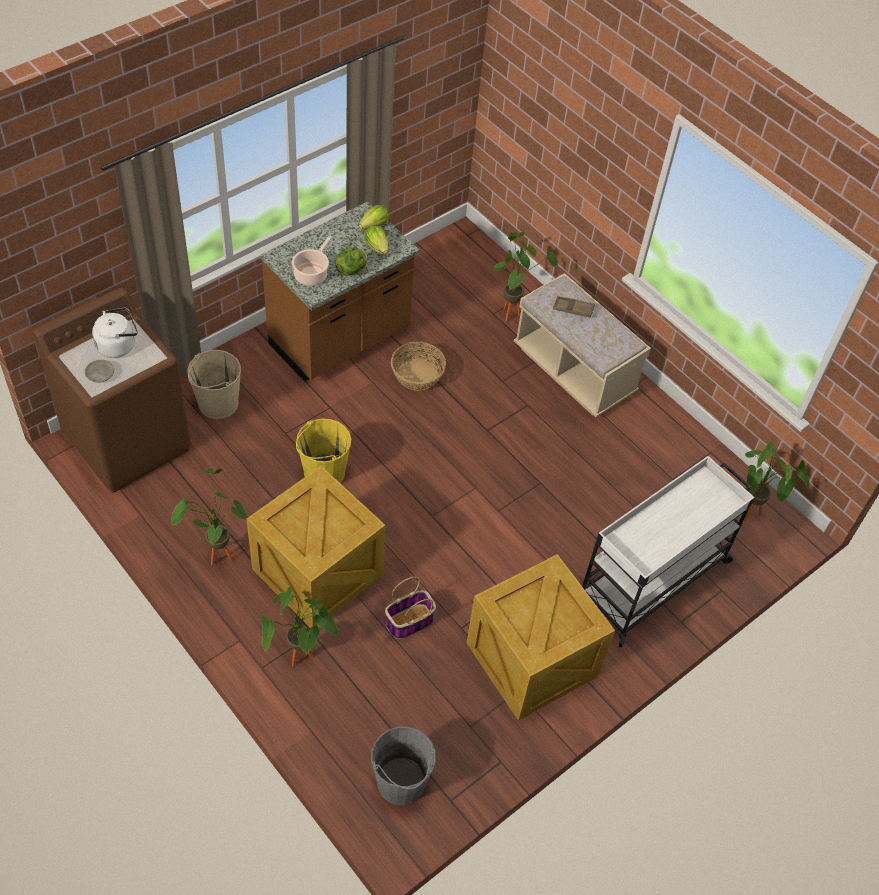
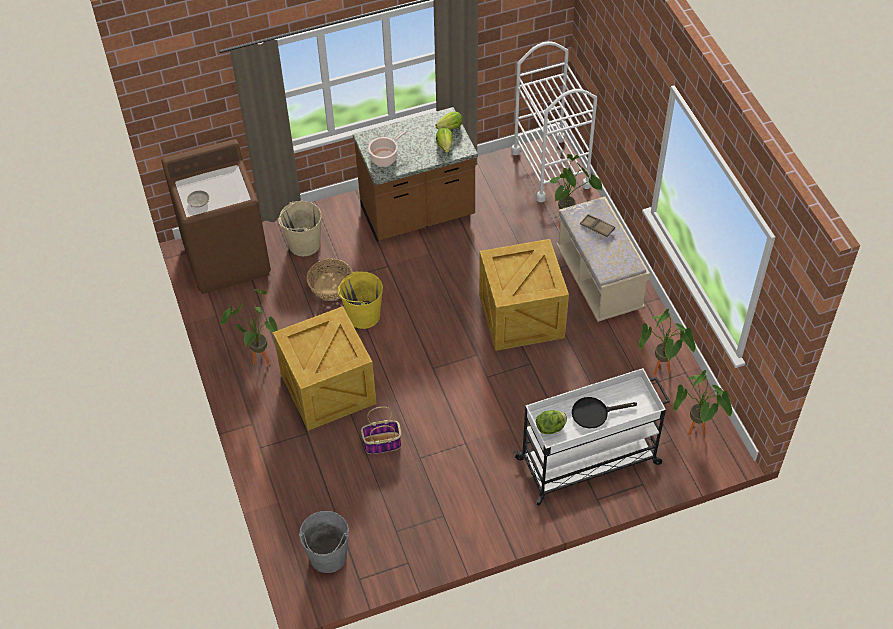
camera: 25 degrees right, 0 degrees up
white kettle [92,308,138,358] -> none
potted plant [261,587,338,666] -> potted plant moved to [639,308,696,375]
lettuce [335,248,367,276] -> lettuce moved to [536,410,567,434]
basket [391,342,446,391] -> basket moved to [307,258,353,301]
crate [466,554,615,721] -> crate moved to [479,239,569,351]
none -> white cart [511,41,597,202]
none -> black frying pan [572,397,637,428]

